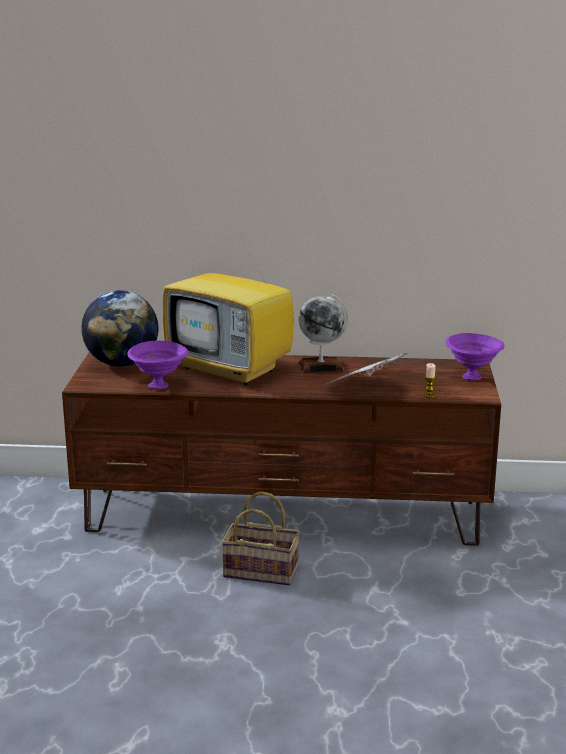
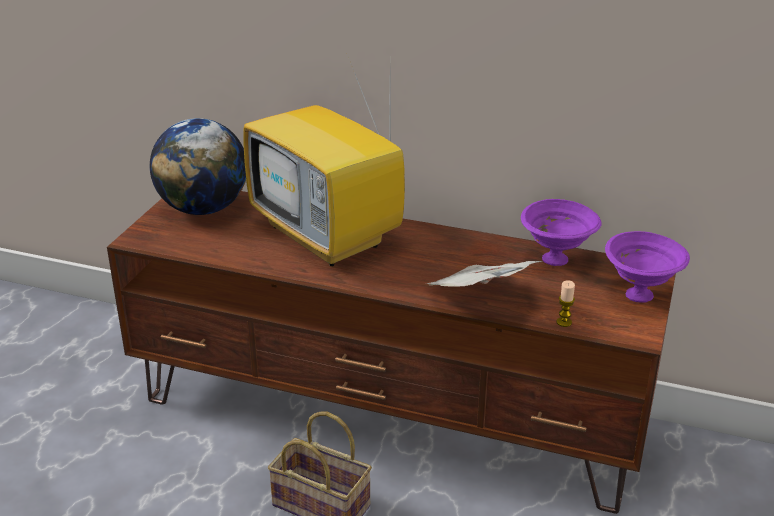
camera: 15 degrees right, 10 degrees up
purple bowl [127,341,189,390] -> purple bowl moved to [521,199,602,266]
globe [298,294,349,373] -> none

